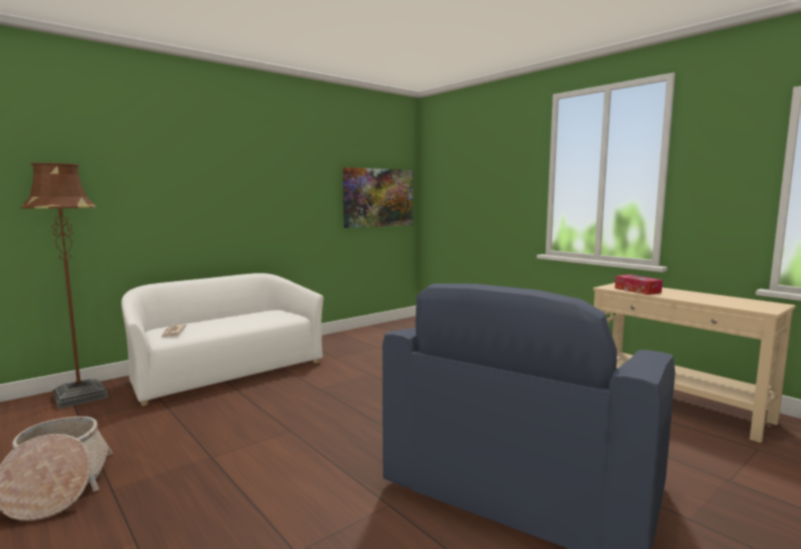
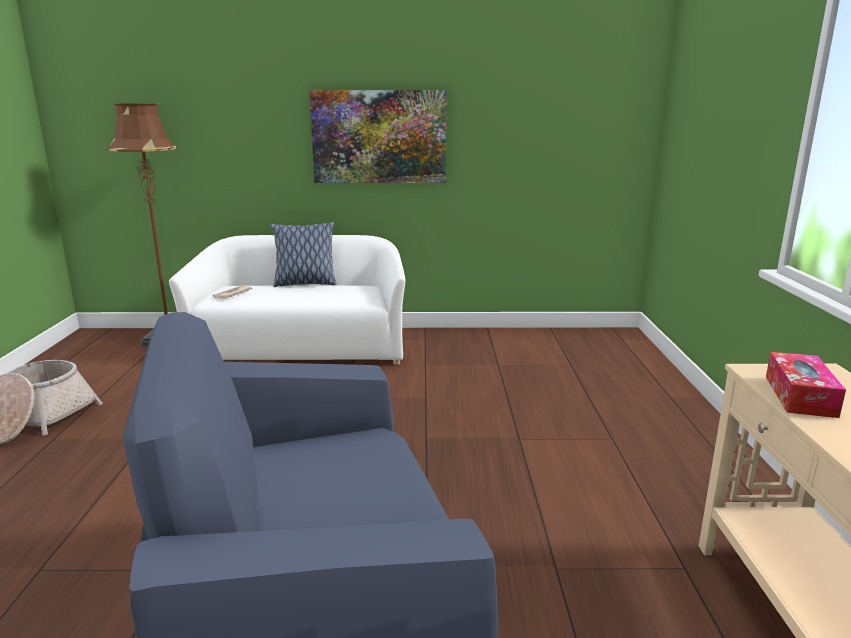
camera: 40 degrees right, 10 degrees up
picture [343,167,413,228] -> picture moved to [309,90,447,183]
none -> pillow [270,222,336,287]

